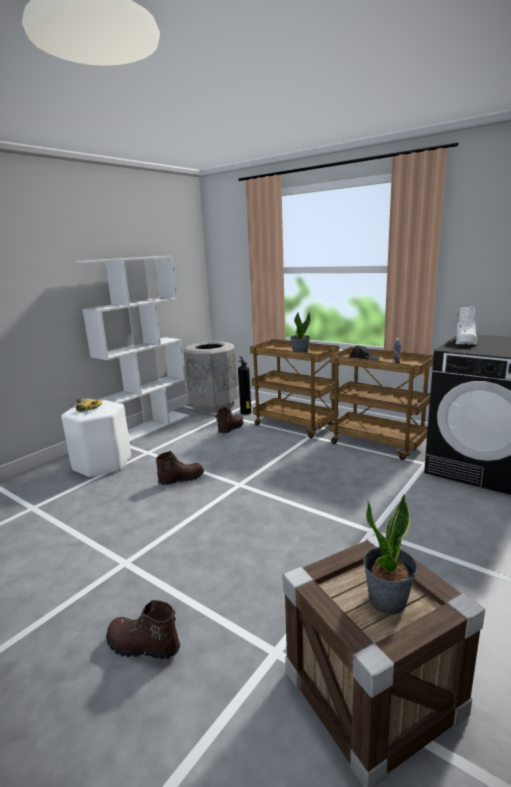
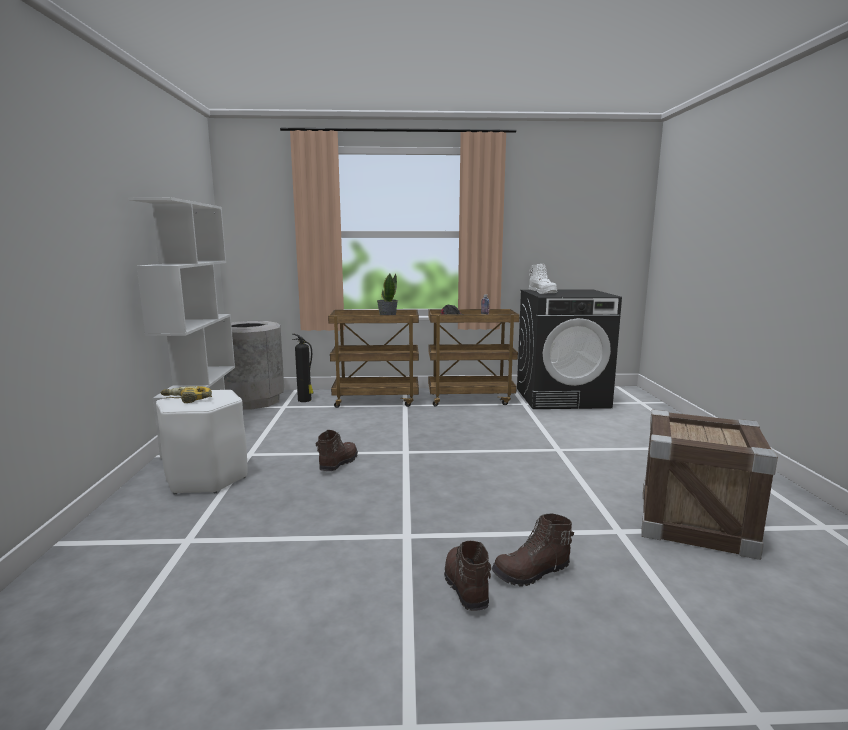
camera: 40 degrees left, 5 degrees down
brown boot [215,407,244,434] -> brown boot moved to [444,541,491,611]
potted plant [363,494,418,615] -> none

